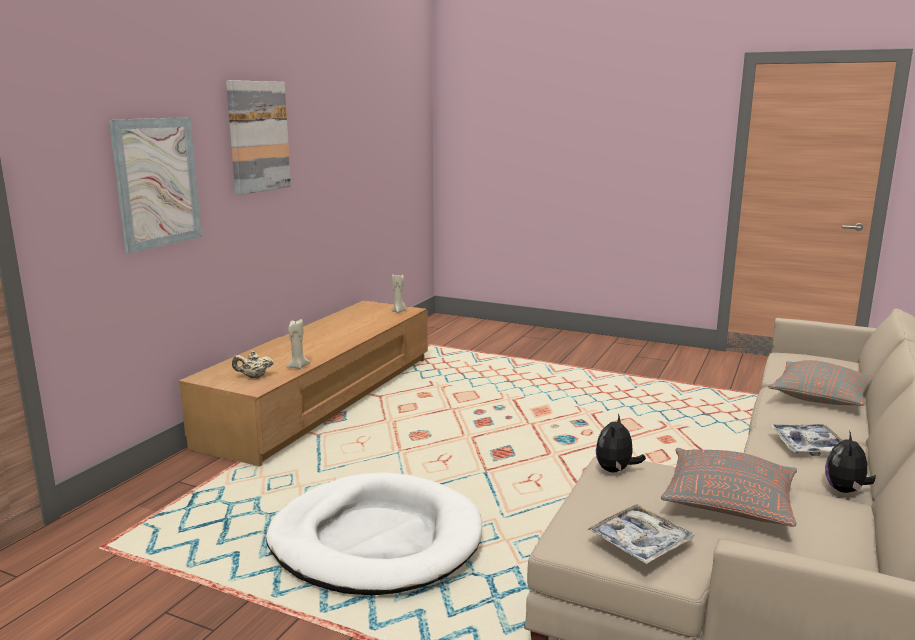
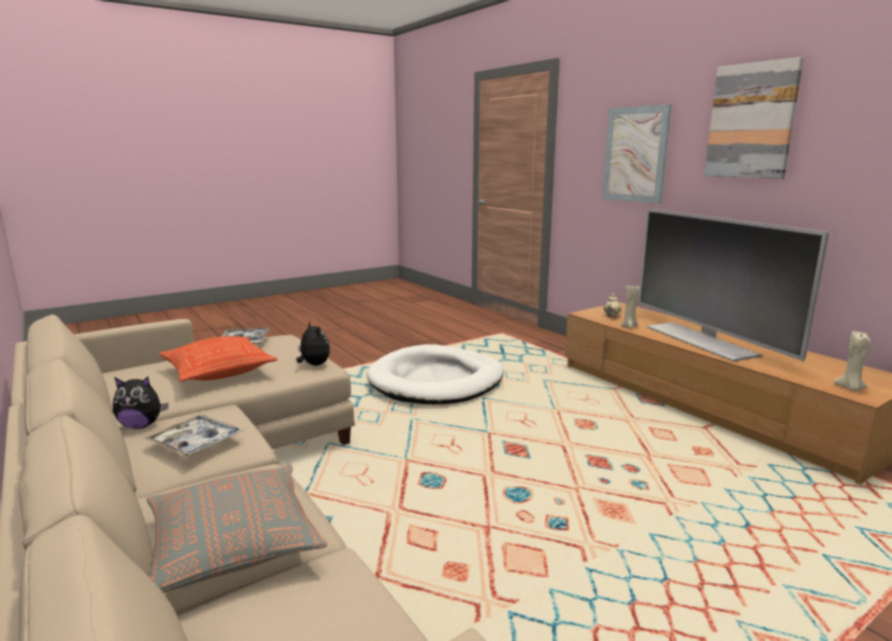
camera: 120 degrees right, 0 degrees up
grey pillow [661,448,797,527] -> orange pillow [159,336,277,382]
plush toy [825,432,876,493] -> plush toy turned 120 degrees clockwise [113,377,168,429]
none -> television [638,209,829,361]

